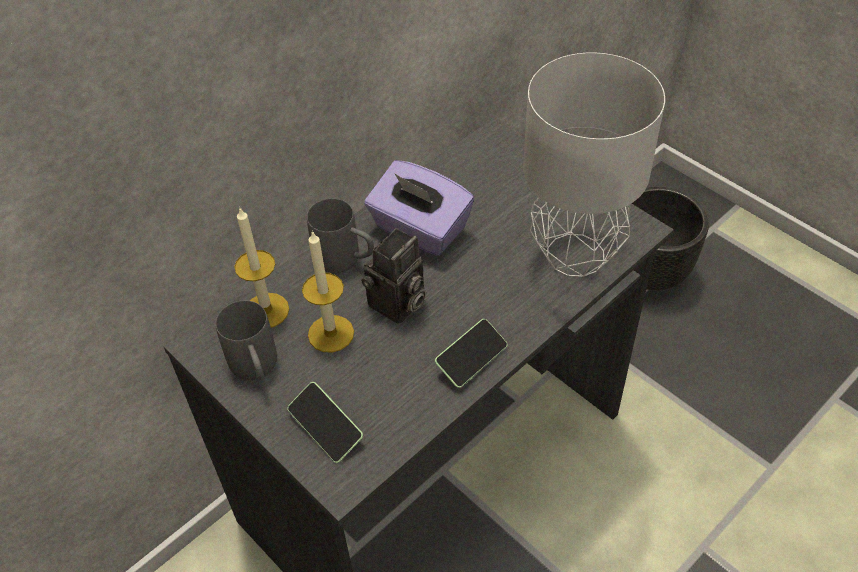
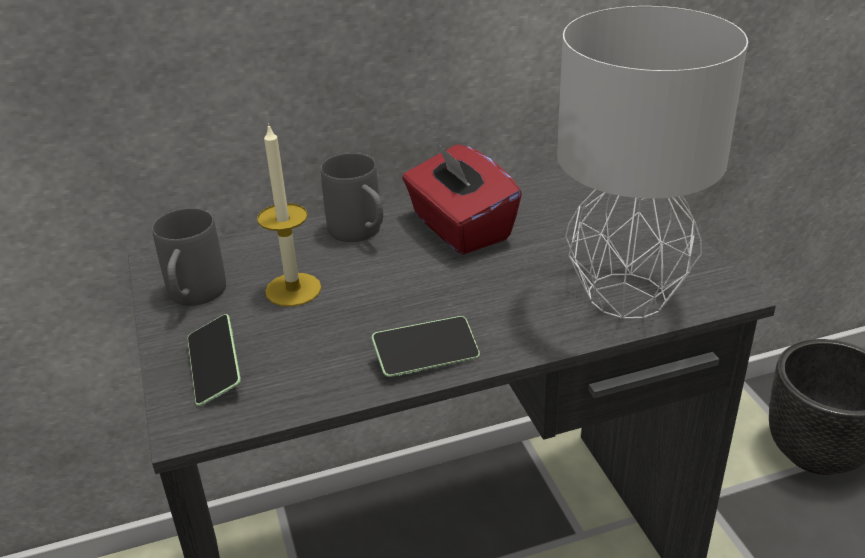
camera: 25 degrees right, 15 degrees down
candle [234,207,289,328] -> none
camera [361,228,426,324] -> none
purple tissue box [364,160,474,256] -> red tissue box [402,141,522,255]

